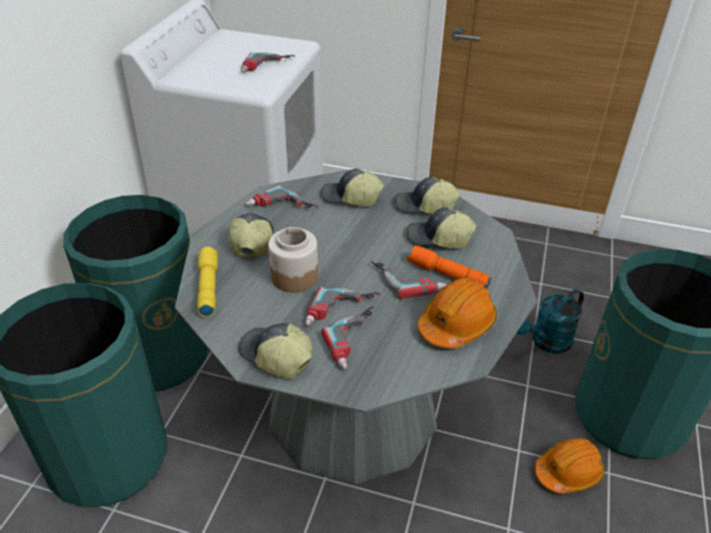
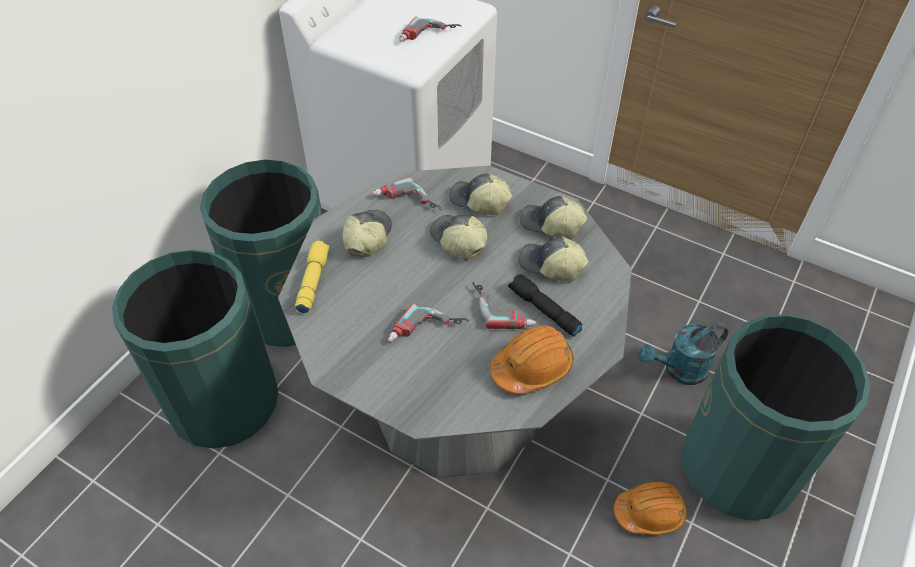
camera: 15 degrees right, 10 degrees up
cap [239,323,312,379] -> cap moved to [430,215,487,260]
jar [268,227,318,292] -> none
power drill [322,307,374,369] -> none
orange flashlight [407,245,492,289] -> black flashlight [508,274,583,337]

